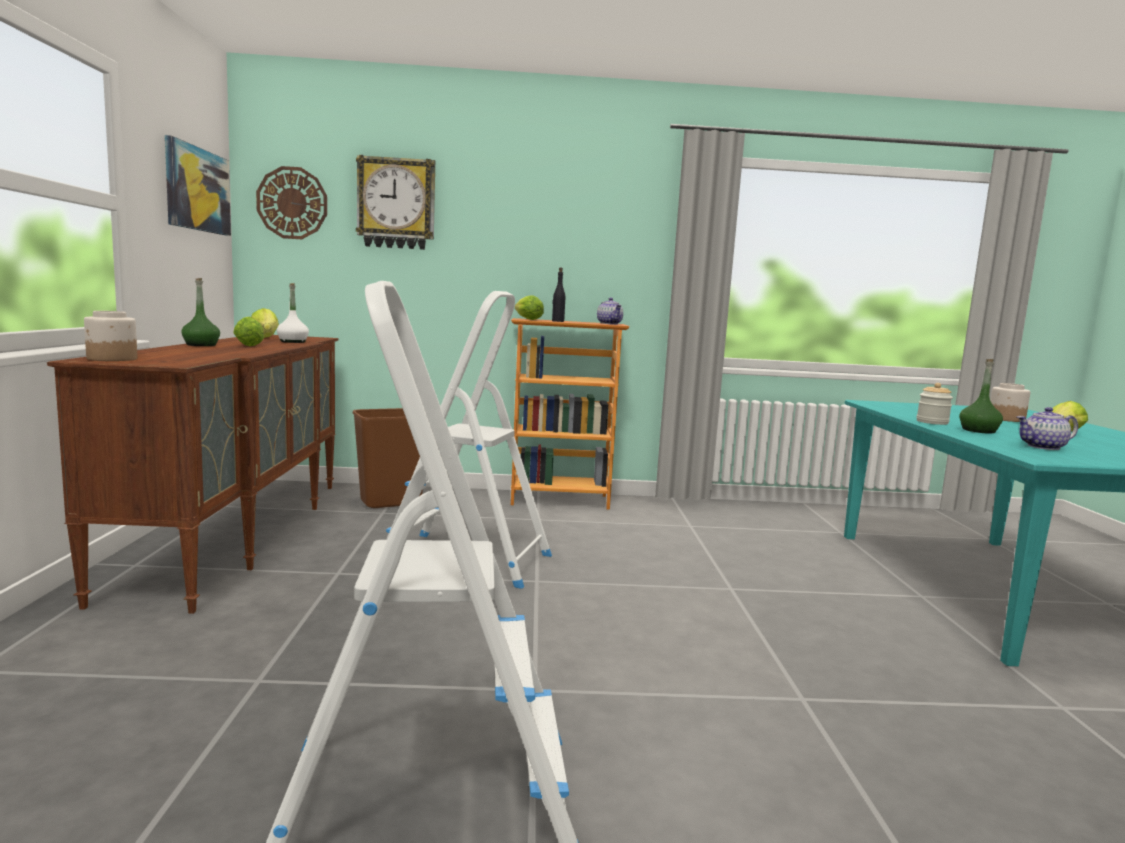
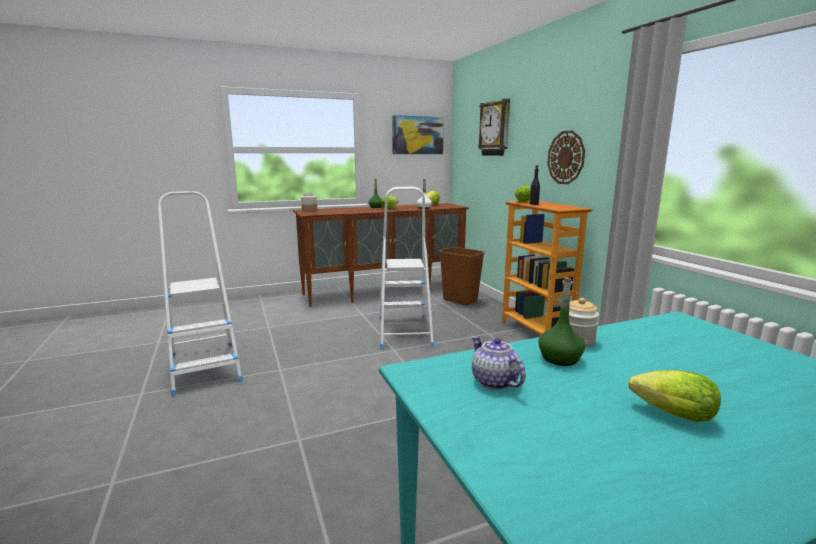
camera: 70 degrees right, 5 degrees up
wall clock [256,166,327,239] -> wall clock moved to [547,130,585,184]
teapot [597,298,623,324] -> none
jar [990,383,1031,422] -> none

